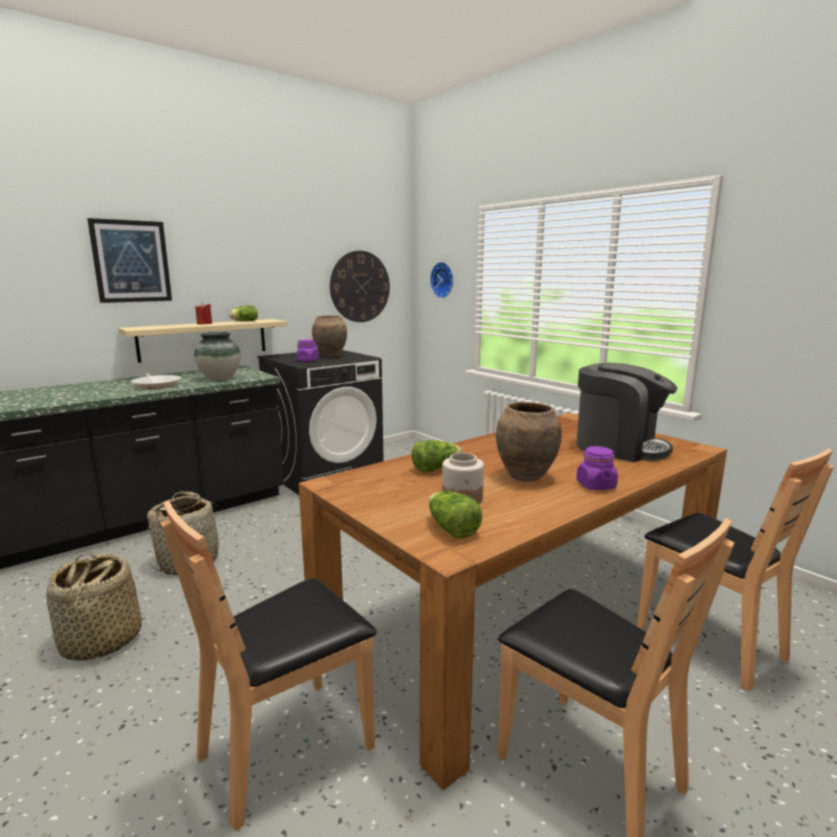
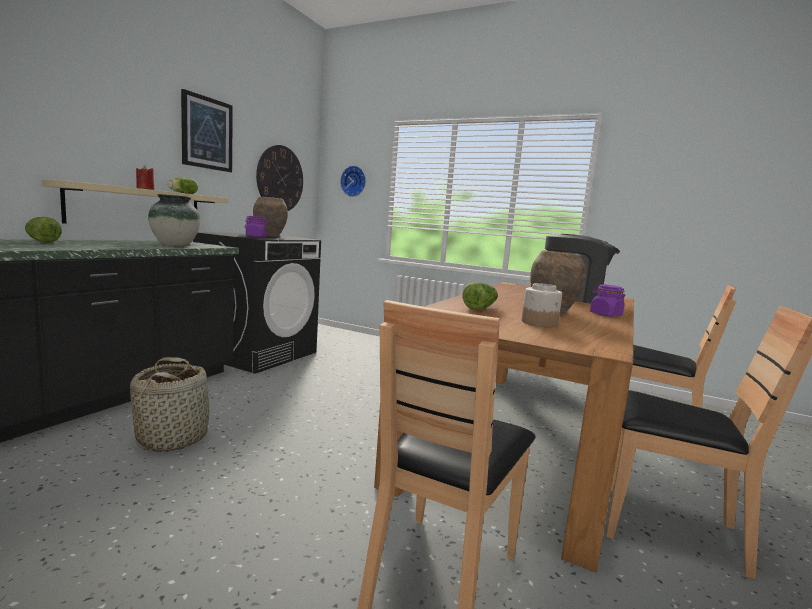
camera: 25 degrees left, 5 degrees down
basket [46,552,142,661] -> none
picture [87,218,172,303] -> picture moved to [181,89,233,172]
frying pan [131,373,181,389] -> none
lettuce [429,491,482,539] -> lettuce moved to [25,217,62,243]

